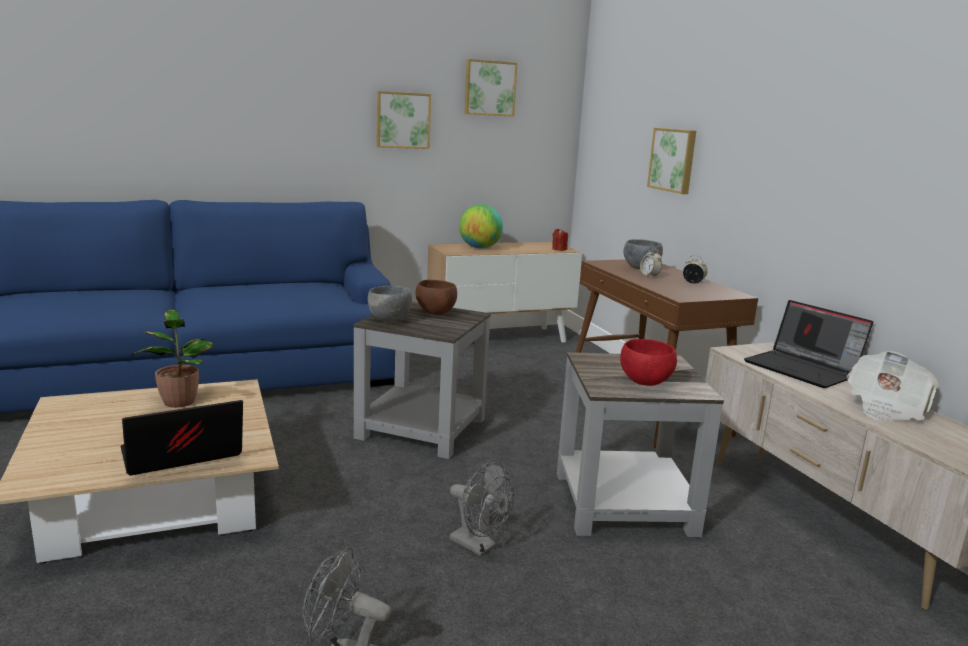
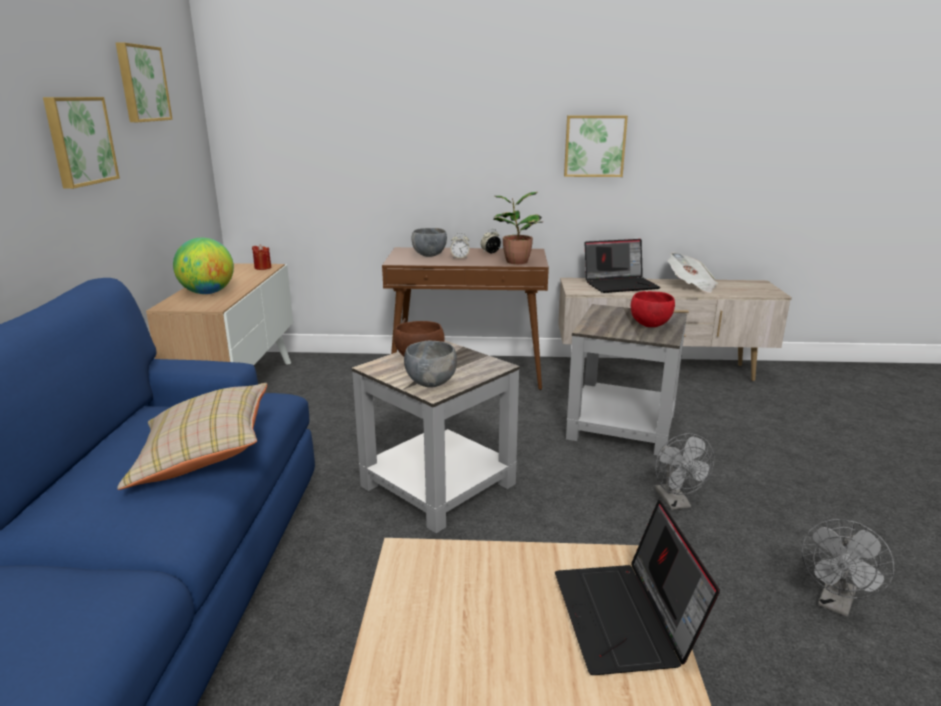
camera: 65 degrees left, 5 degrees up
potted plant [131,309,215,408] -> potted plant moved to [494,192,543,264]
grey fan [450,462,514,556] -> grey fan turned 105 degrees clockwise [655,433,715,510]
picture [647,128,696,194] -> picture moved to [564,115,628,177]
none -> beige pillow [117,383,267,490]

